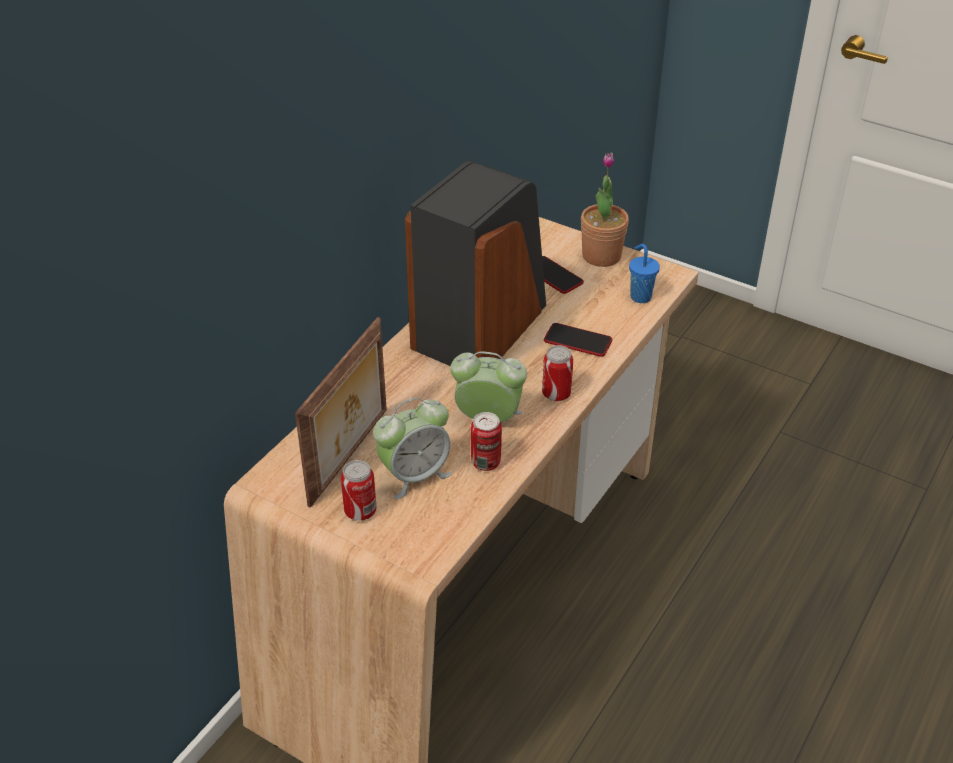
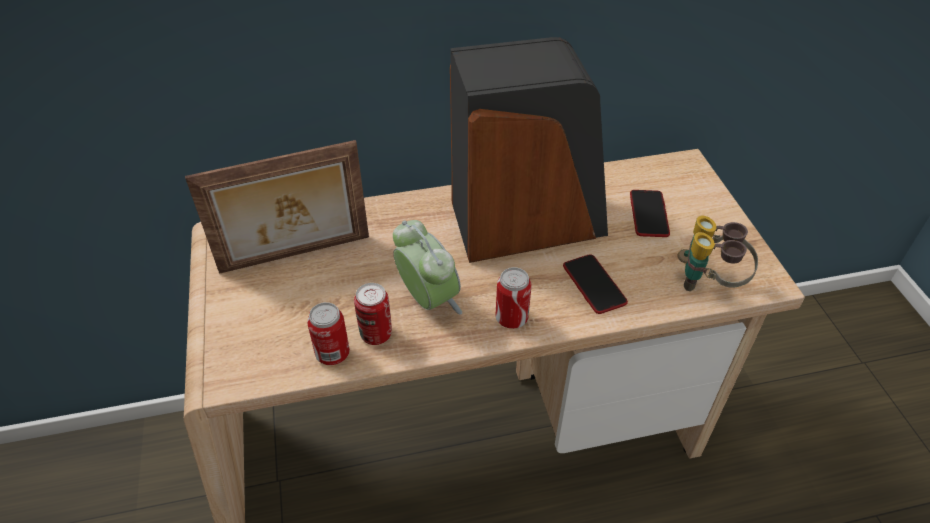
camera: 45 degrees right, 5 degrees up
can [341,460,377,521] -> can moved to [307,302,350,365]
alarm clock [373,398,452,499] -> none
potted plant [581,152,629,267] -> none
blue cup [629,244,660,303] -> binoculars [678,215,758,291]

